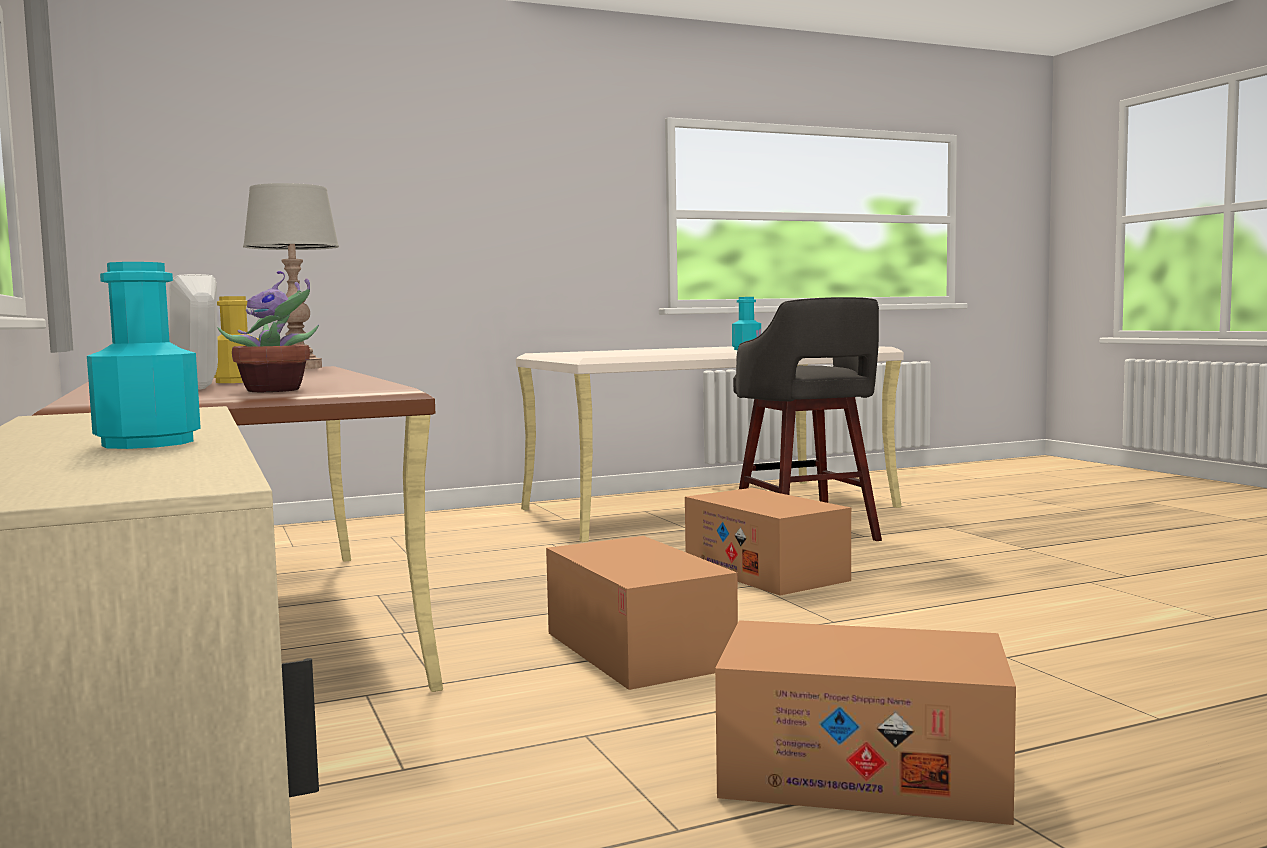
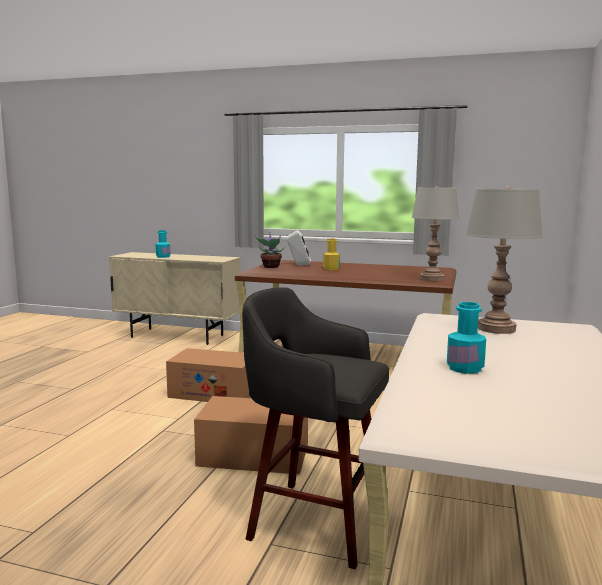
camera: 130 degrees right, 5 degrees up
cardboard box [715,620,1016,825] -> none
none -> grey table lamp [466,186,543,334]

